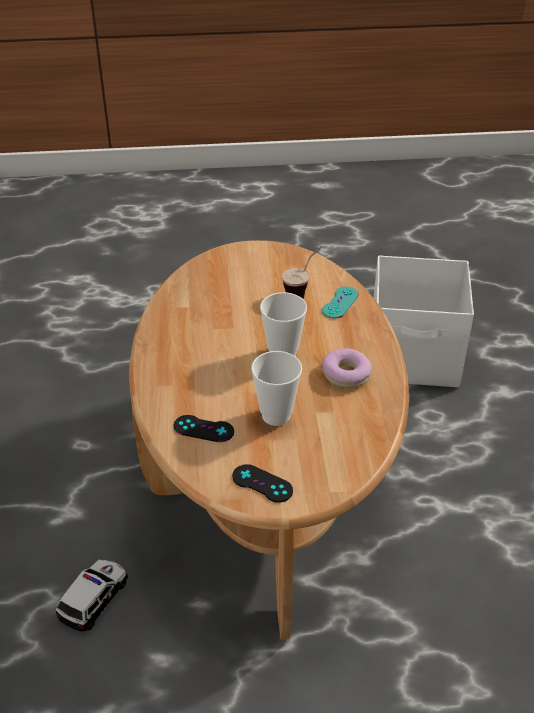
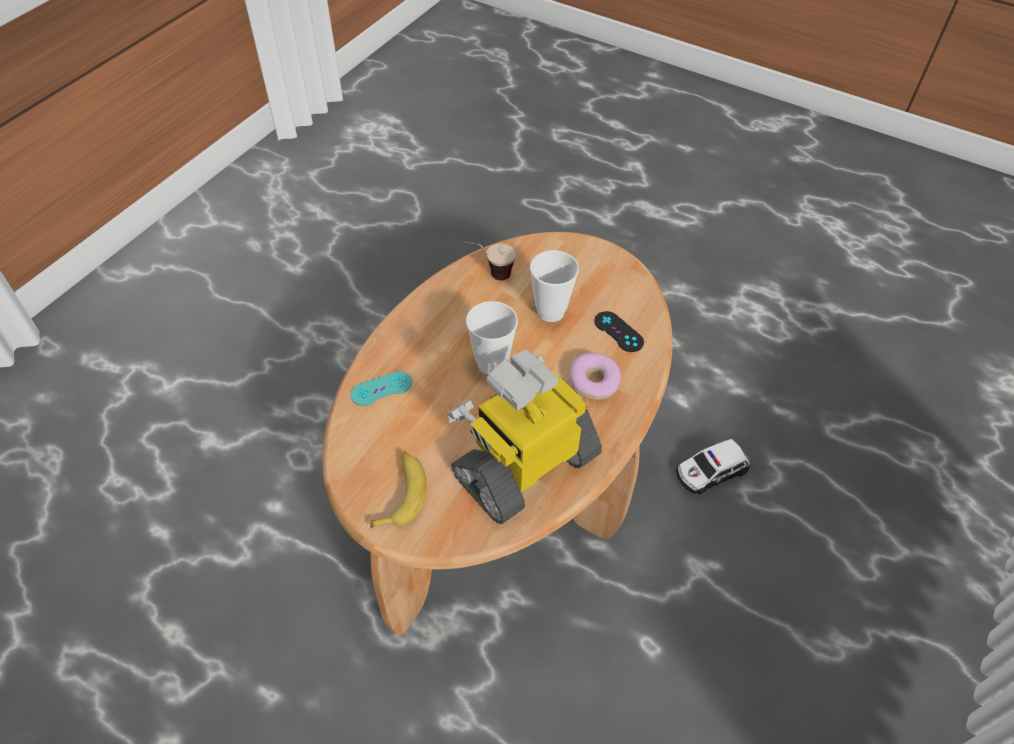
camera: 145 degrees left, 10 degrees up
black game controller [232,464,293,503] -> none
cup [282,246,322,299] -> cup moved to [462,241,516,281]
donut [322,348,372,388] -> donut moved to [569,353,621,399]
white storage box [374,255,474,387] -> none
none -> banana [370,452,427,528]
none -> toy robot [447,350,602,524]

